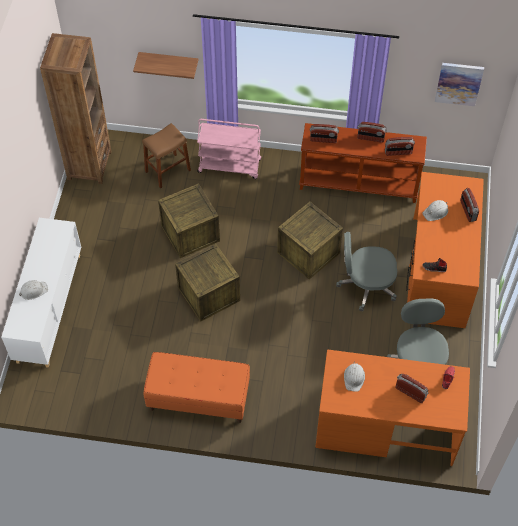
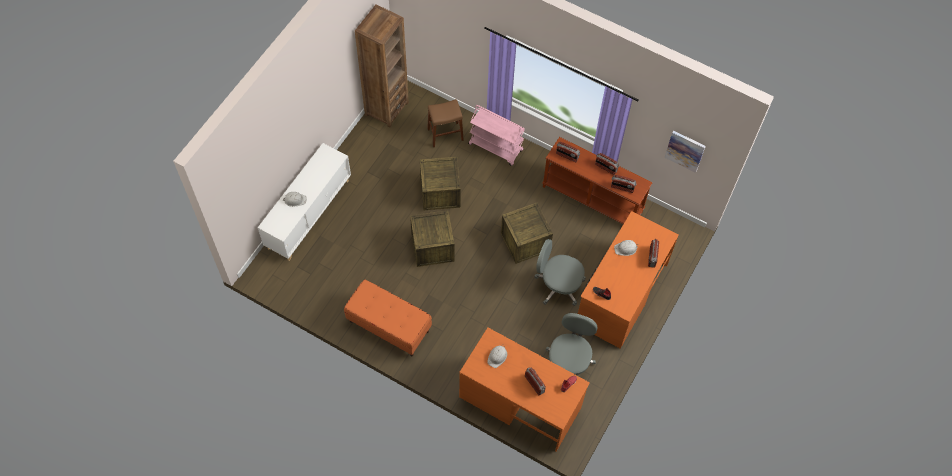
camera: 20 degrees right, 5 degrees up
shelf [133,52,198,79] -> none

